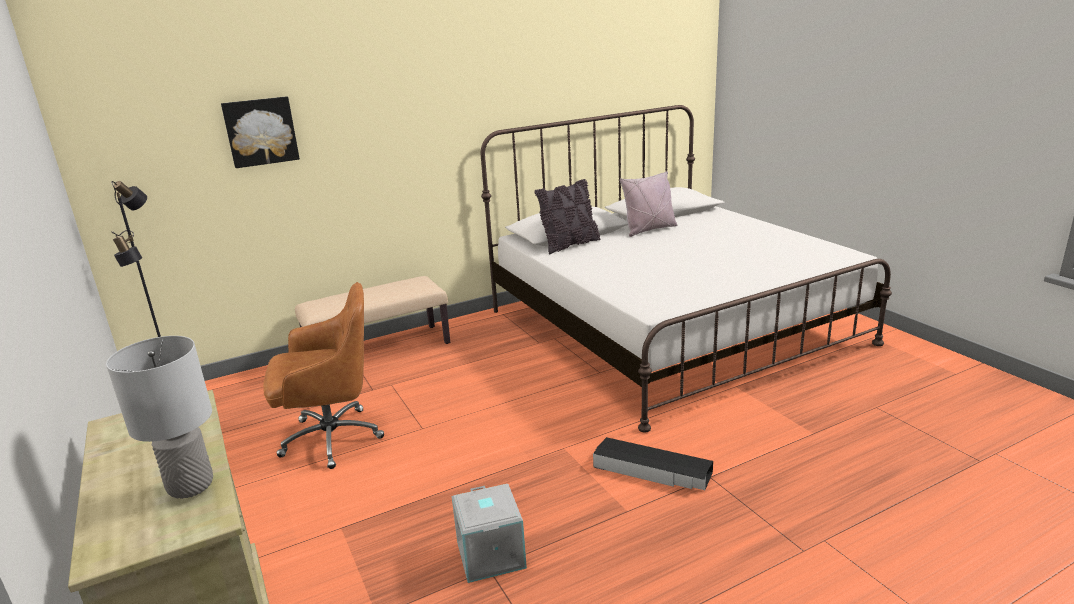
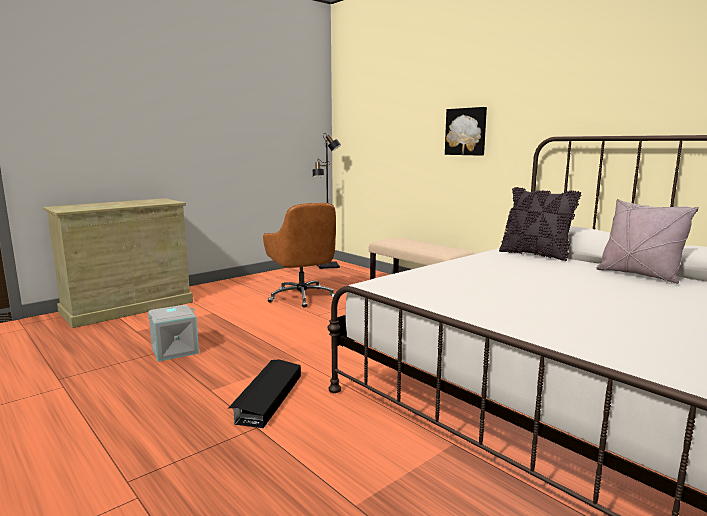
camera: 75 degrees right, 10 degrees down
grey table lamp [106,336,213,499] -> none
picture [221,96,300,168] -> picture moved to [445,107,487,156]

